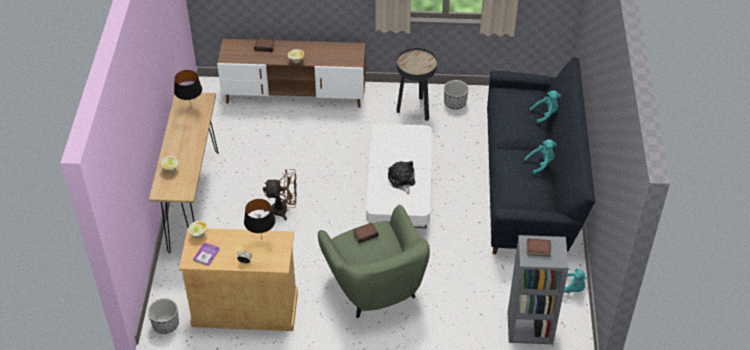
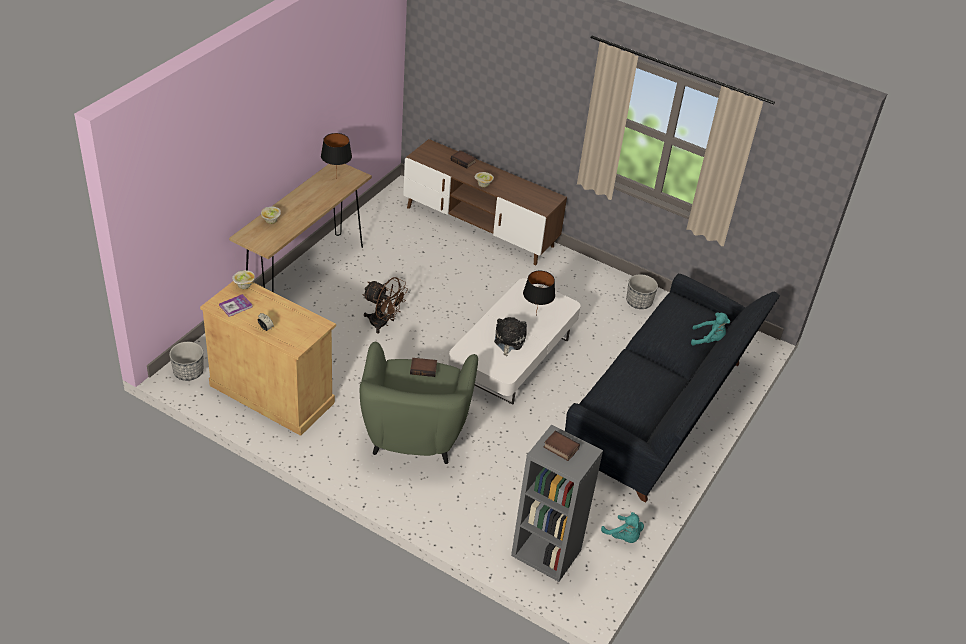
camera: 25 degrees right, 5 degrees down
black table lamp [244,199,275,239] -> black table lamp moved to [523,271,555,314]
black side table [396,48,437,121] -> none
turquoise plush toy [524,139,557,175] -> none

